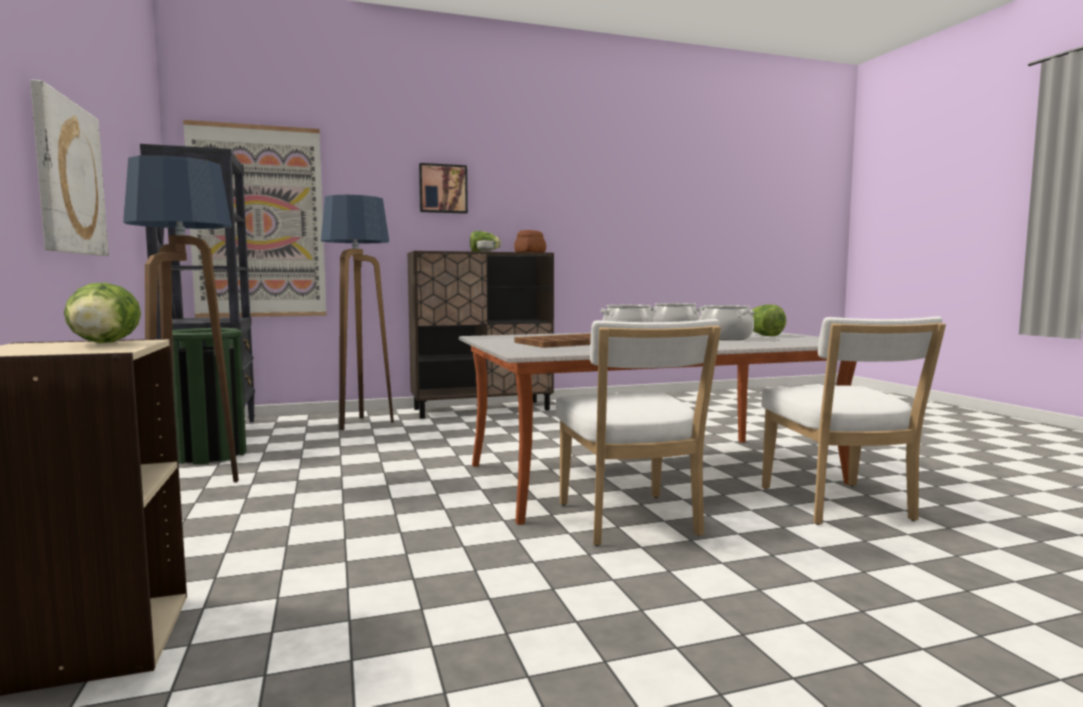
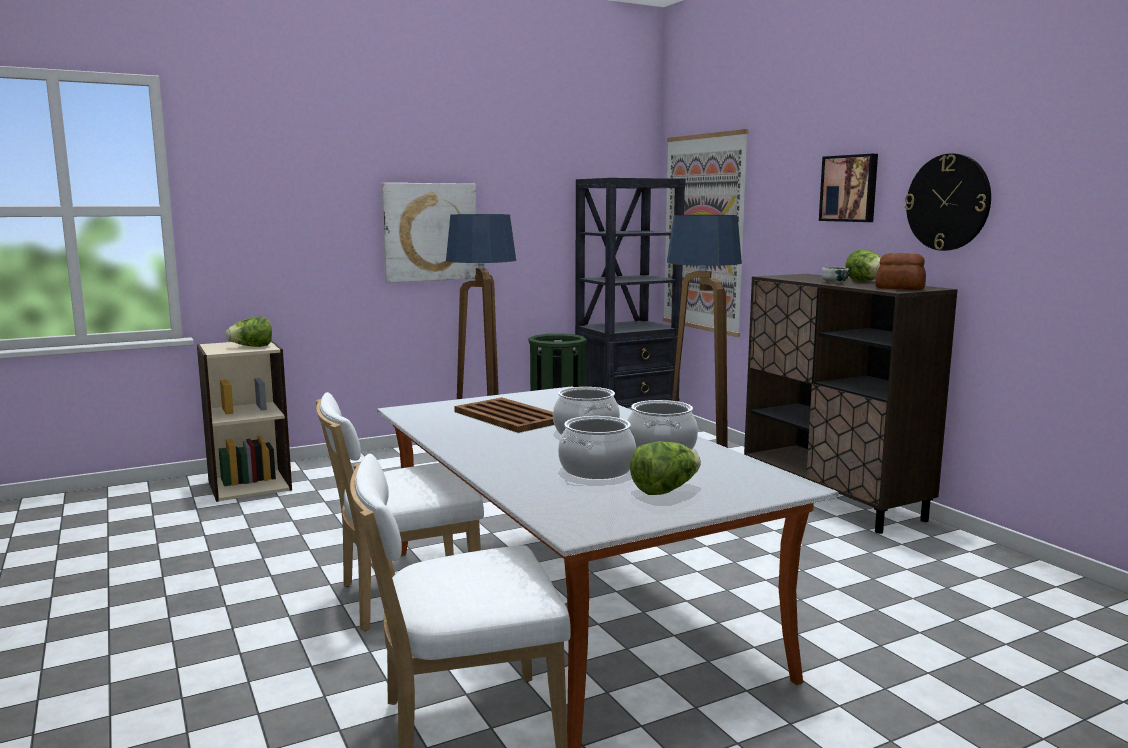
camera: 80 degrees right, 5 degrees up
none -> wall clock [905,153,991,251]

